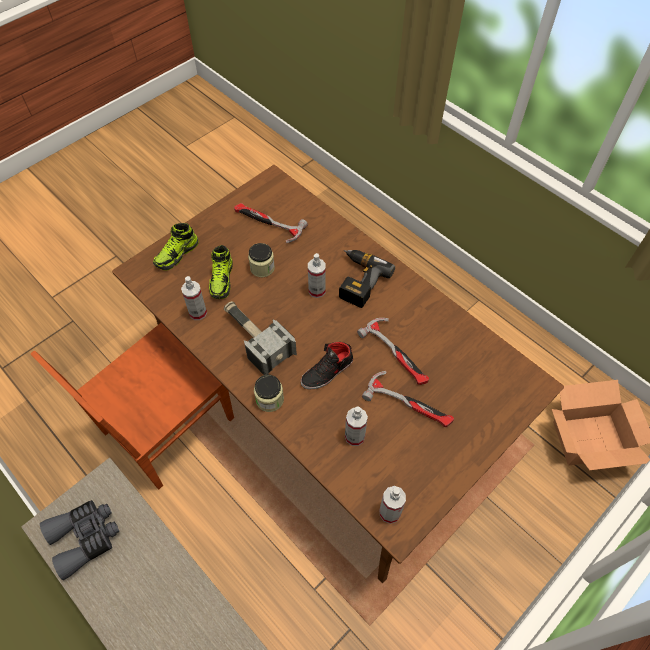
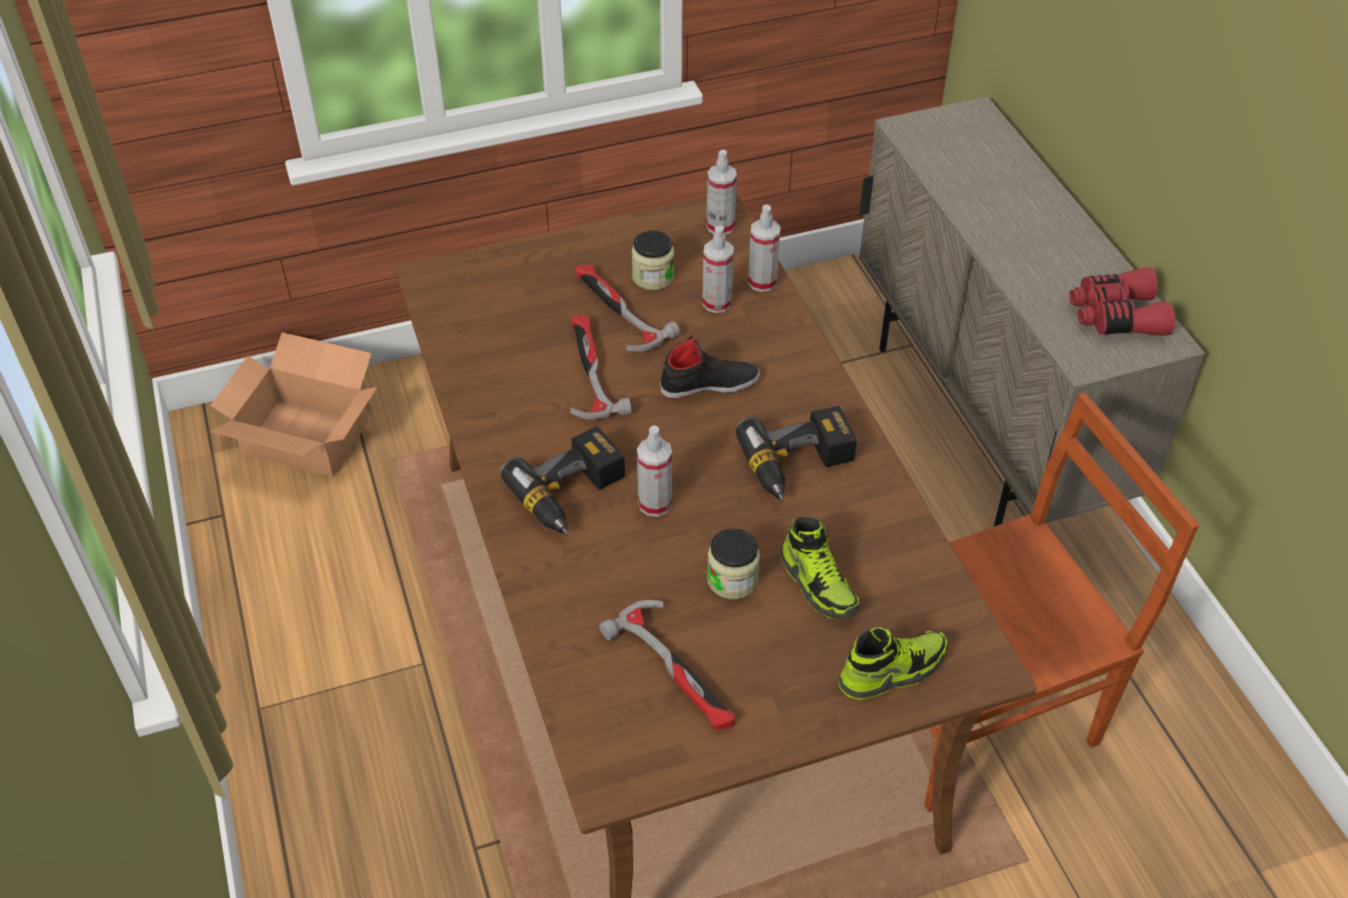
camera: 155 degrees left, 10 degrees down
grey binoculars [40,500,119,580] -> red binoculars [1069,267,1175,336]
spray bottle [181,276,207,320] -> spray bottle moved to [748,205,781,292]
shoe [209,245,233,299] -> shoe turned 120 degrees clockwise [781,517,860,619]
hammer [224,301,297,375] -> power drill [736,406,857,502]
jar [254,375,284,412] -> jar moved to [631,230,674,290]

